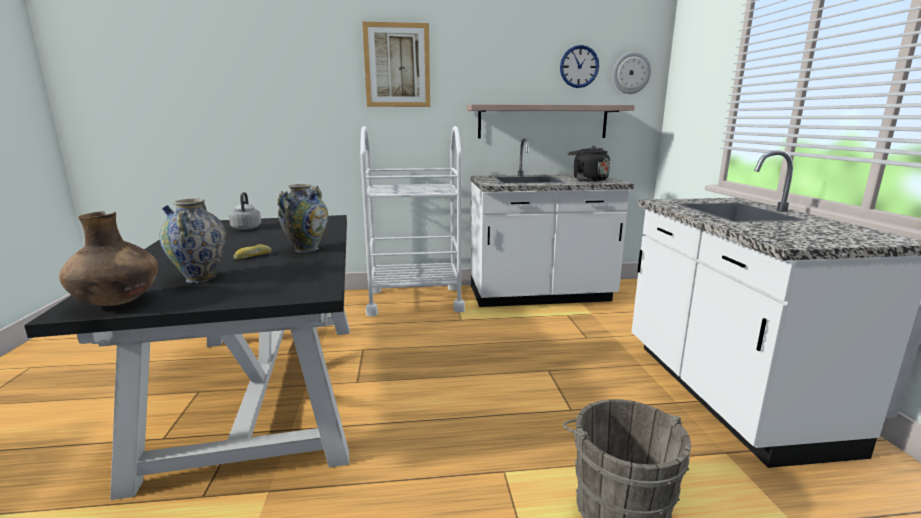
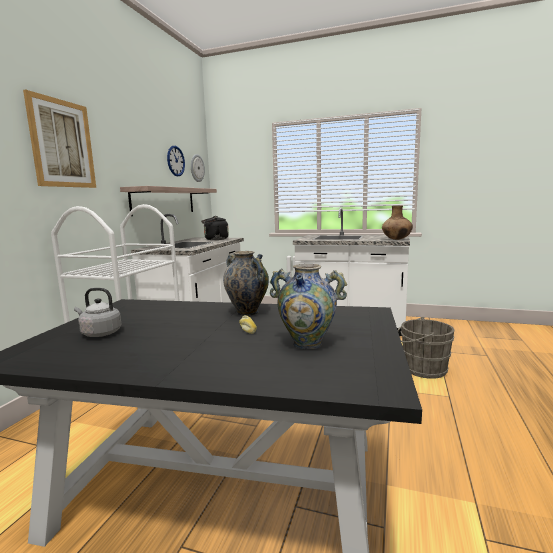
camera: 65 degrees left, 5 degrees down
brown vase [59,211,158,306] -> brown vase moved to [382,205,413,240]

